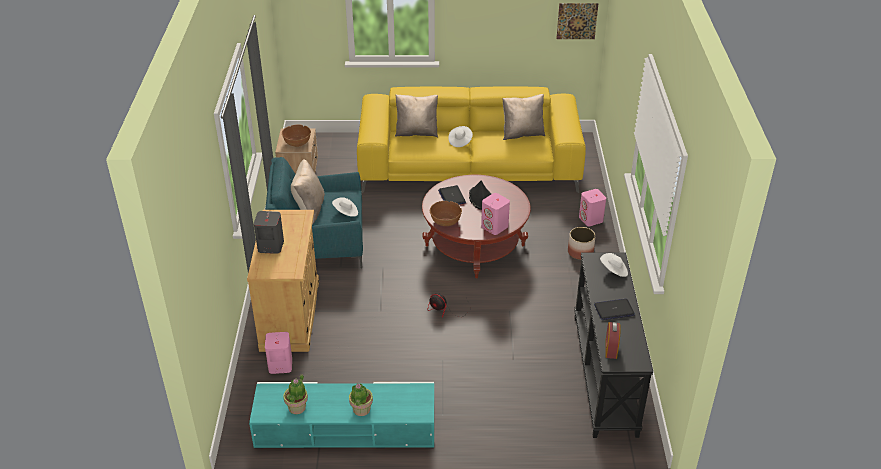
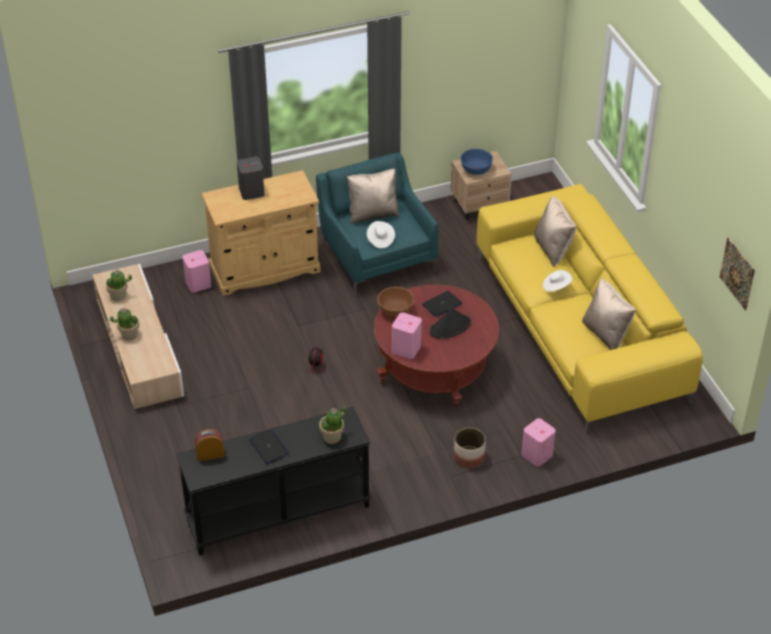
camera: 70 degrees right, 5 degrees up
turquoise tv stand [249,382,434,449] -> beige tv stand [93,264,184,410]
brown bowl [282,125,311,147] -> blue bowl [460,149,493,175]
white hat [600,253,628,277] -> potted plant [319,406,346,444]

